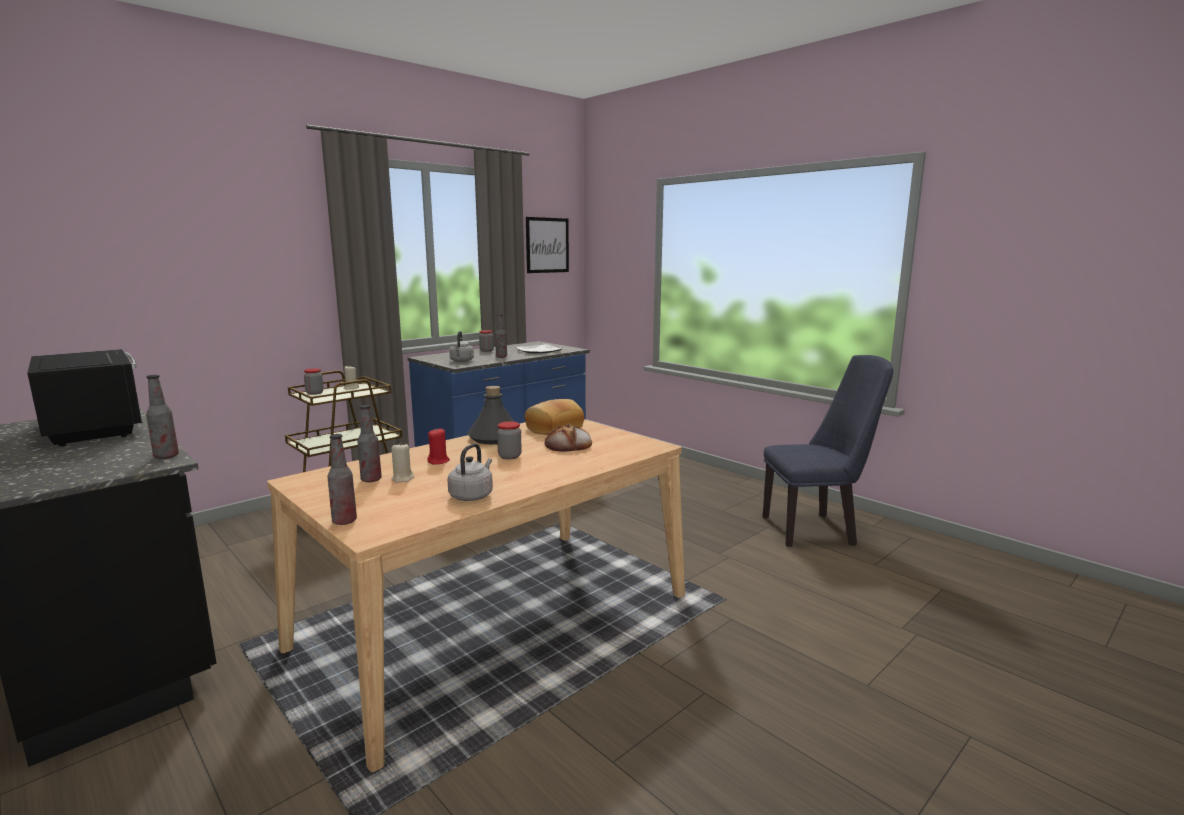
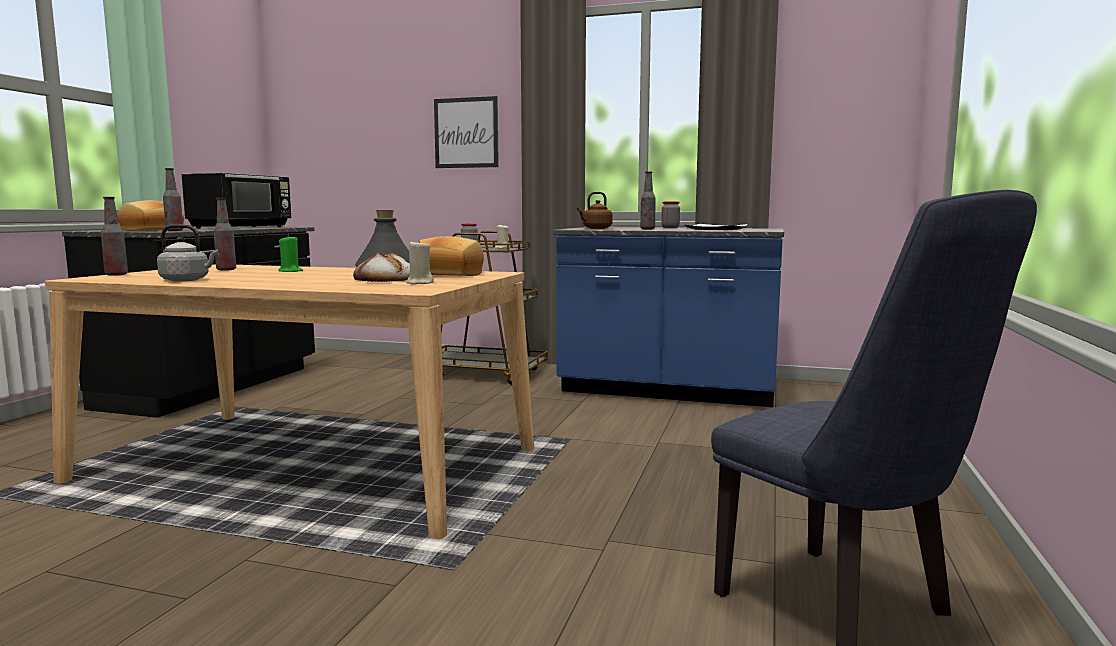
camera: 60 degrees right, 5 degrees down
beige candle [391,443,414,482] -> beige candle moved to [406,241,434,285]
red candle [427,428,450,464] -> green candle [278,235,303,272]
grey kettle [449,331,474,362] -> brown kettle [577,192,613,229]
jar [497,421,522,460] -> none
picture [526,217,569,273] -> picture moved to [434,96,499,168]
none -> bread [117,200,184,231]

